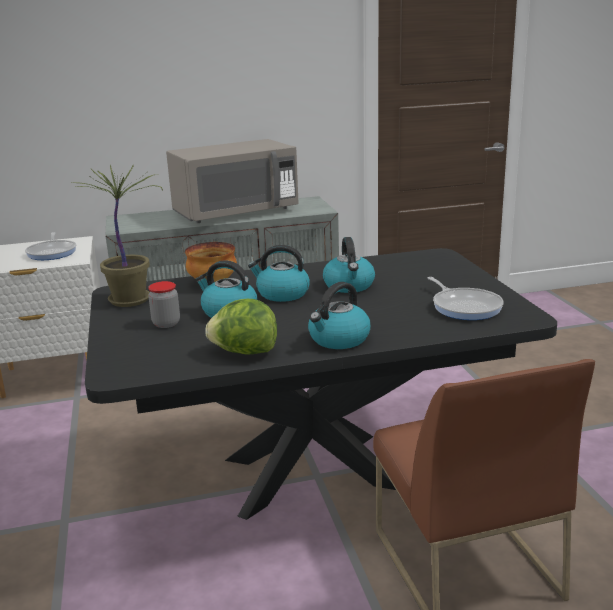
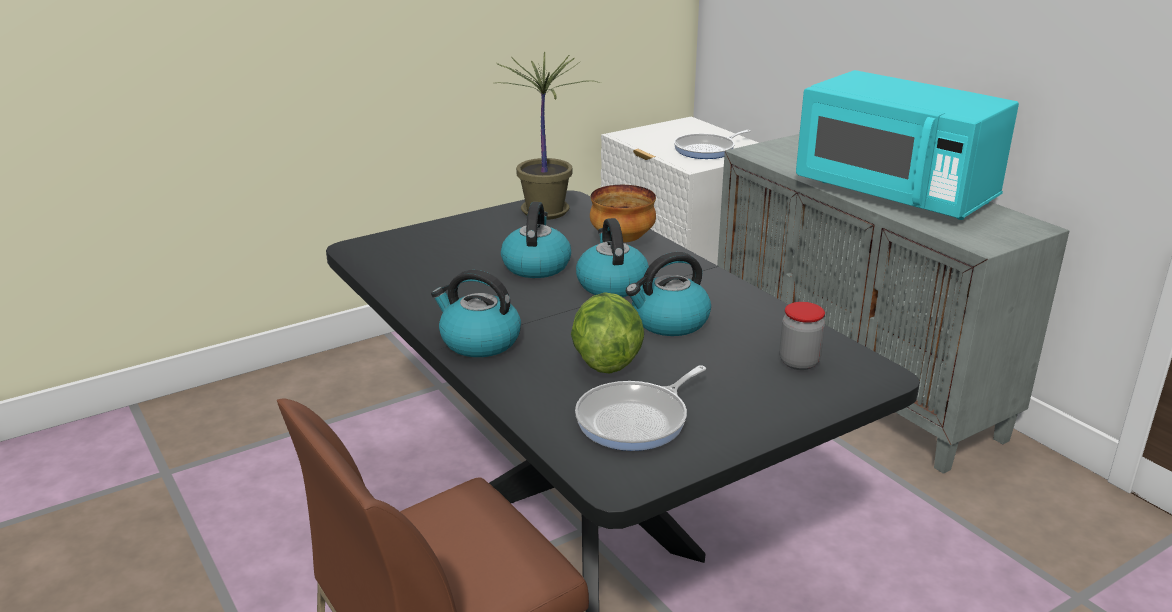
camera: 70 degrees right, 5 degrees up
jar [148,281,180,328] -> jar moved to [779,302,825,370]
grey microwave [166,139,299,223] -> turquoise microwave [796,70,1019,220]
lettuce [205,299,277,355] -> lettuce moved to [571,292,644,374]

